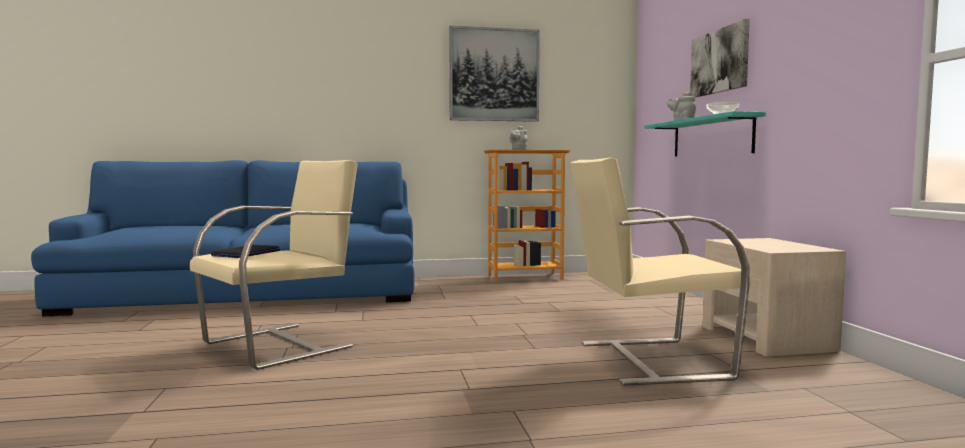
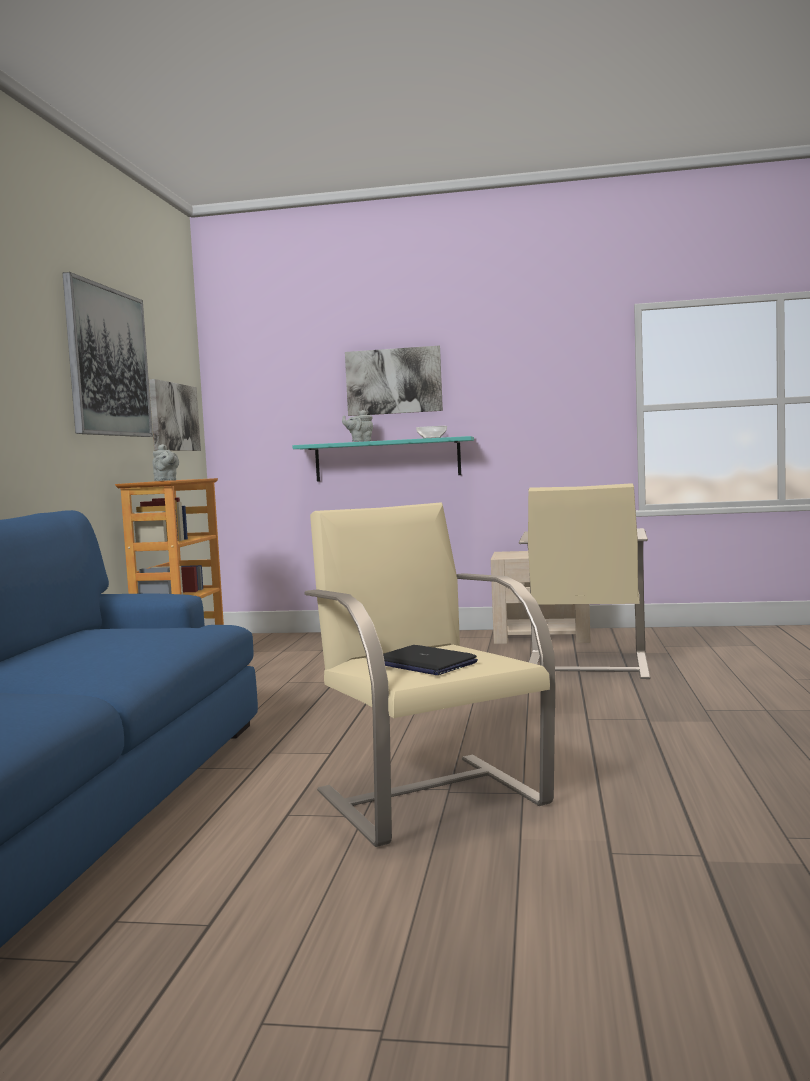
camera: 70 degrees left, 0 degrees up
none -> picture [149,379,201,451]

